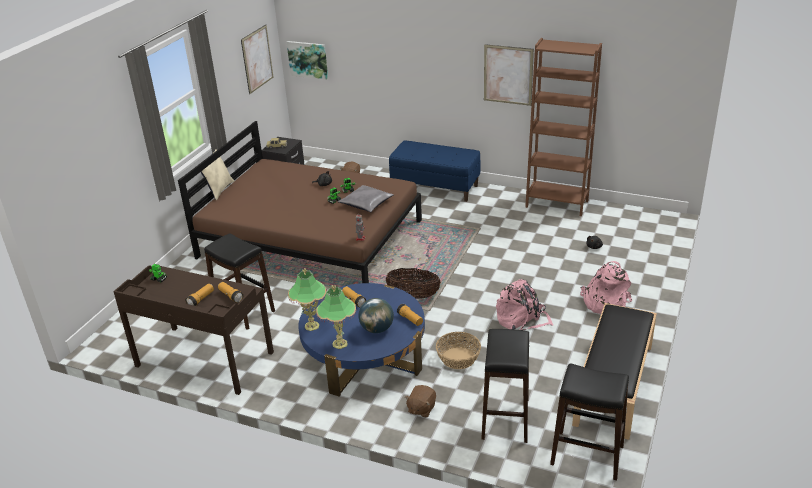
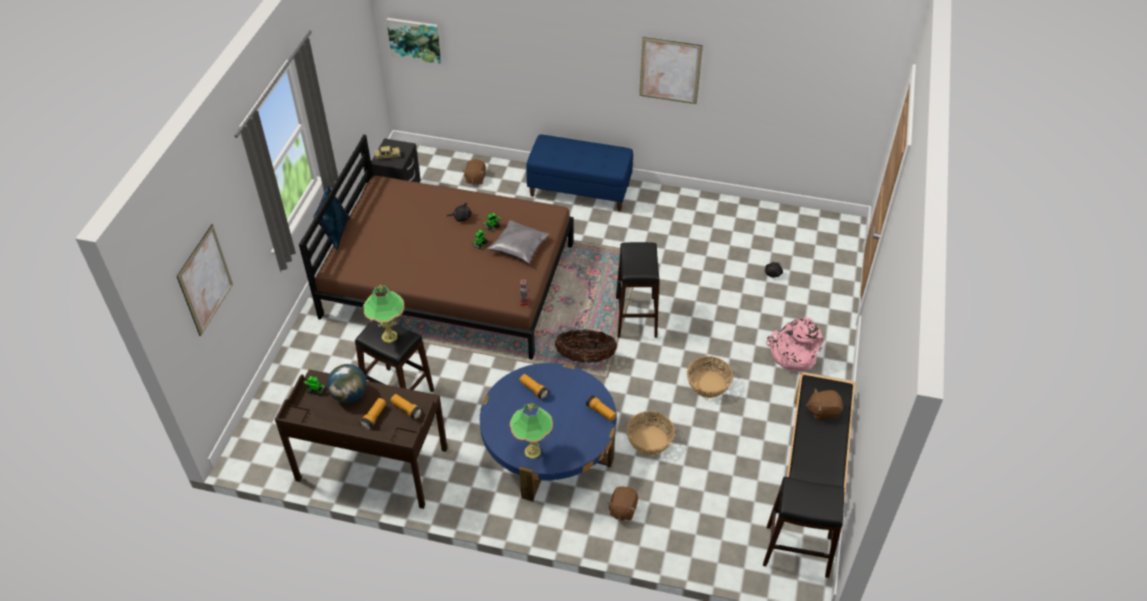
camera: 10 degrees left, 15 degrees up
beige pillow [201,149,234,200] -> blue pillow [313,185,351,250]
picture [241,25,273,94] -> picture moved to [177,224,233,336]
table lamp [288,268,327,331] -> table lamp moved to [363,285,405,343]
globe [358,298,394,333] -> globe moved to [327,364,367,403]
black stool [481,329,529,443] -> black stool moved to [616,242,660,338]
pink backpack [496,279,553,330] -> basket [687,356,733,398]
brown bookcase [525,38,602,216] -> none
none -> brown plush toy [806,389,843,420]

